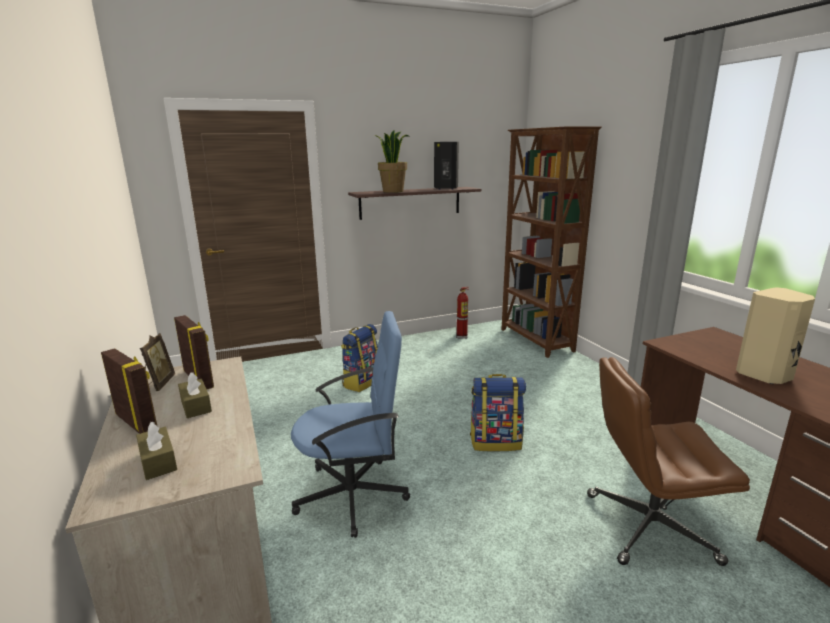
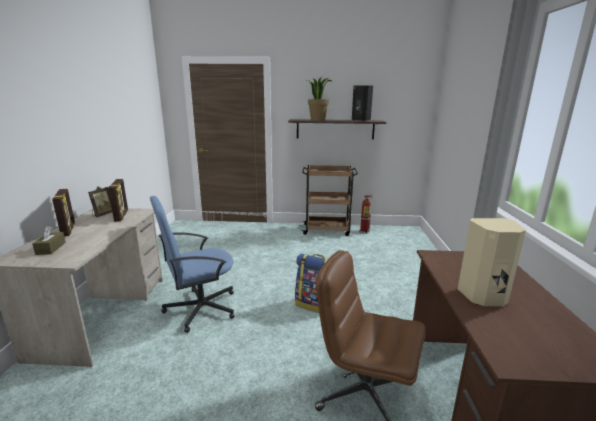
camera: 25 degrees right, 0 degrees up
brown tissue box [178,372,212,418] -> none
blue office chair [291,311,410,538] -> blue office chair turned 135 degrees clockwise [150,196,235,333]
backpack [341,324,378,392] -> none
brown bookcase [501,126,602,358] -> none
none -> brown cart [302,165,358,236]

